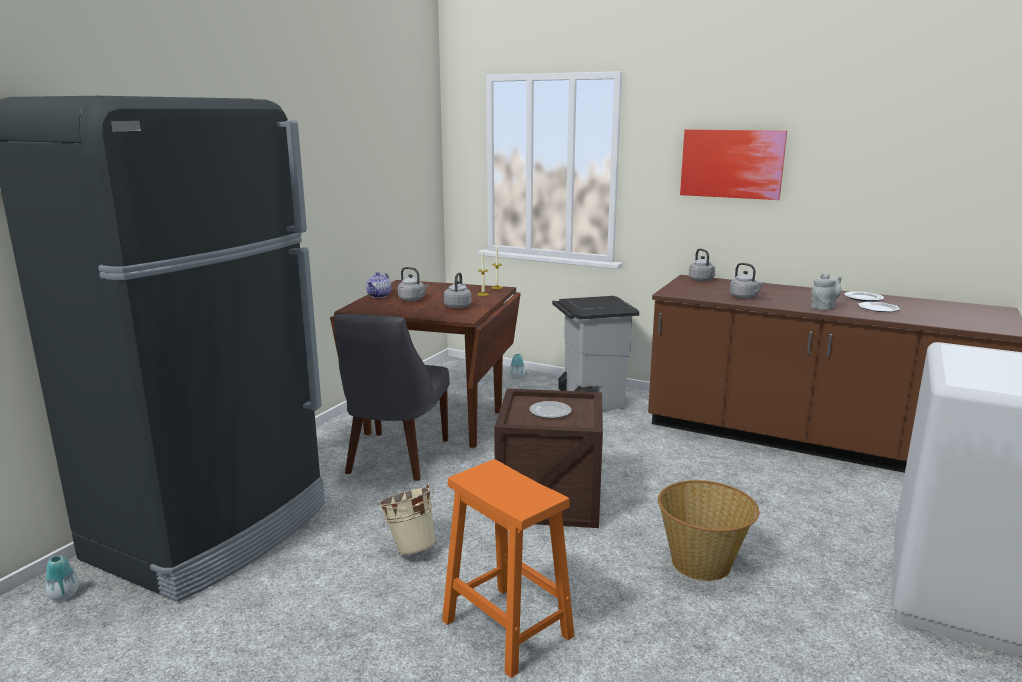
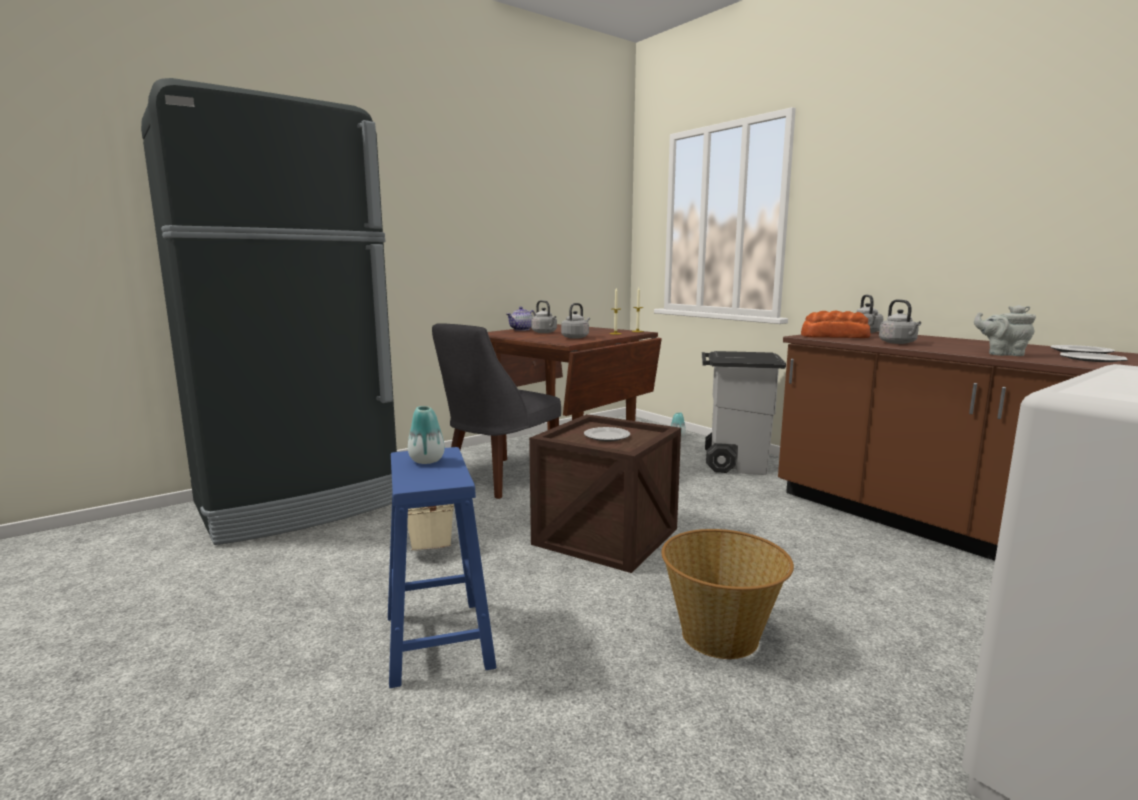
camera: 25 degrees right, 5 degrees down
vase [45,555,79,601] -> vase moved to [408,406,445,464]
orange stool [442,459,574,678] -> blue stool [388,447,497,688]
picture [680,129,787,200] -> none
grey teapot [811,272,842,310] -> grey teapot turned 150 degrees counterclockwise [974,305,1036,356]
none -> bread [801,311,870,338]

